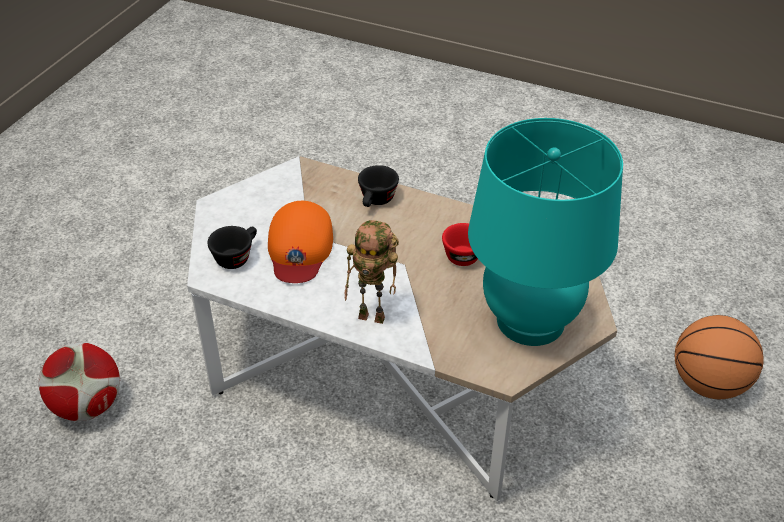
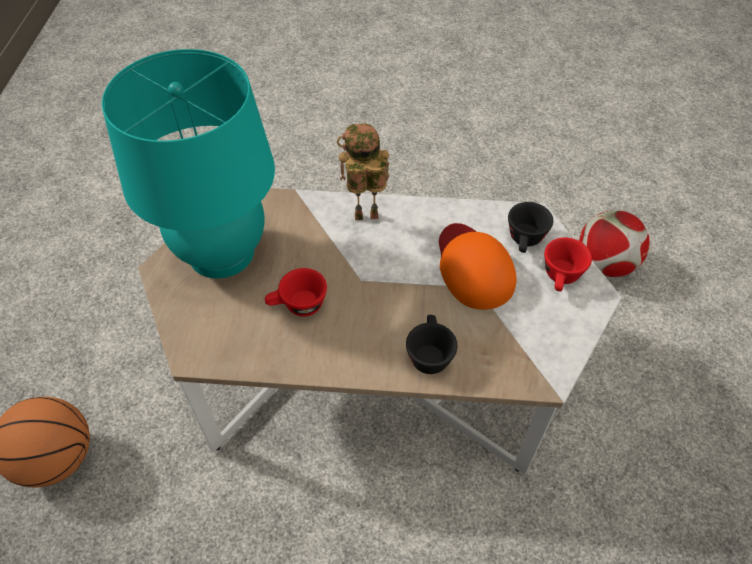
camera: 160 degrees right, 10 degrees up
none -> red cup [544,237,592,292]

